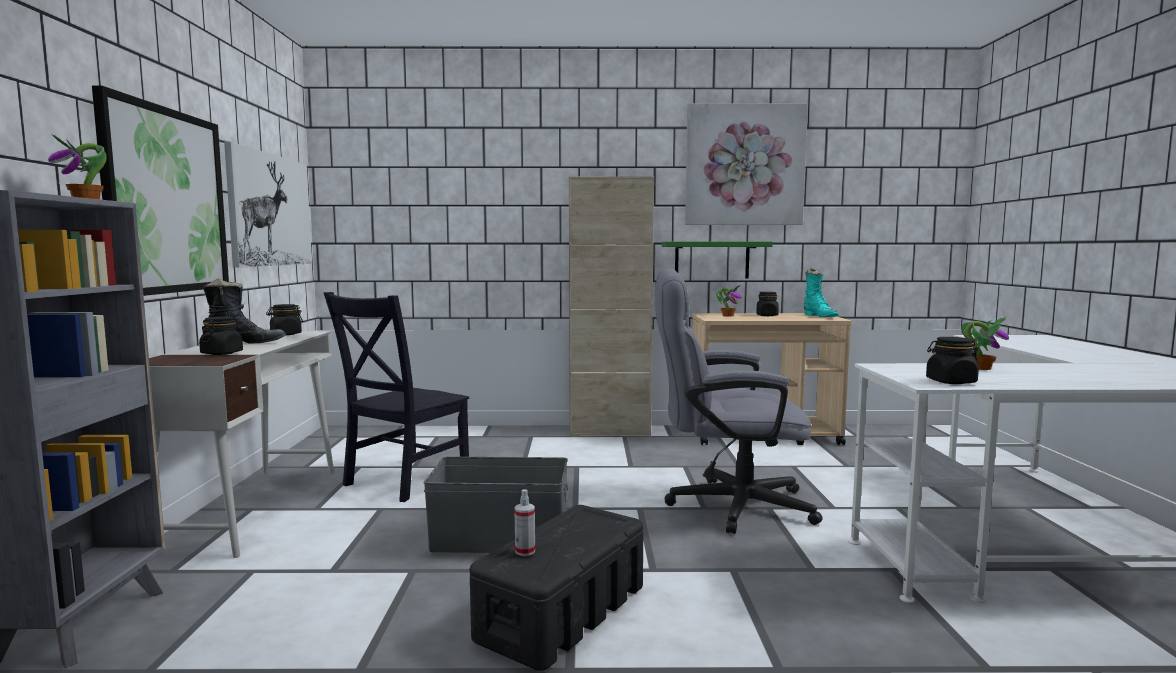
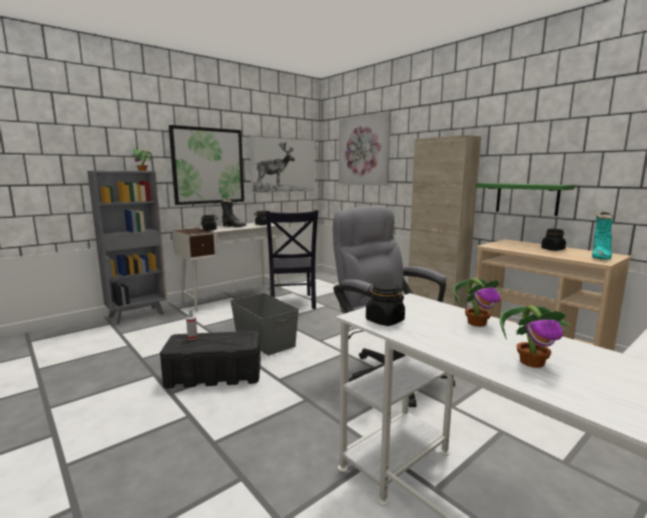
camera: 50 degrees right, 5 degrees up
black chair [323,292,469,502] -> black chair turned 90 degrees counterclockwise [266,210,318,309]
picture [685,103,808,225] -> picture moved to [339,111,391,186]
potted plant [716,285,742,317] -> potted plant moved to [500,305,572,368]

